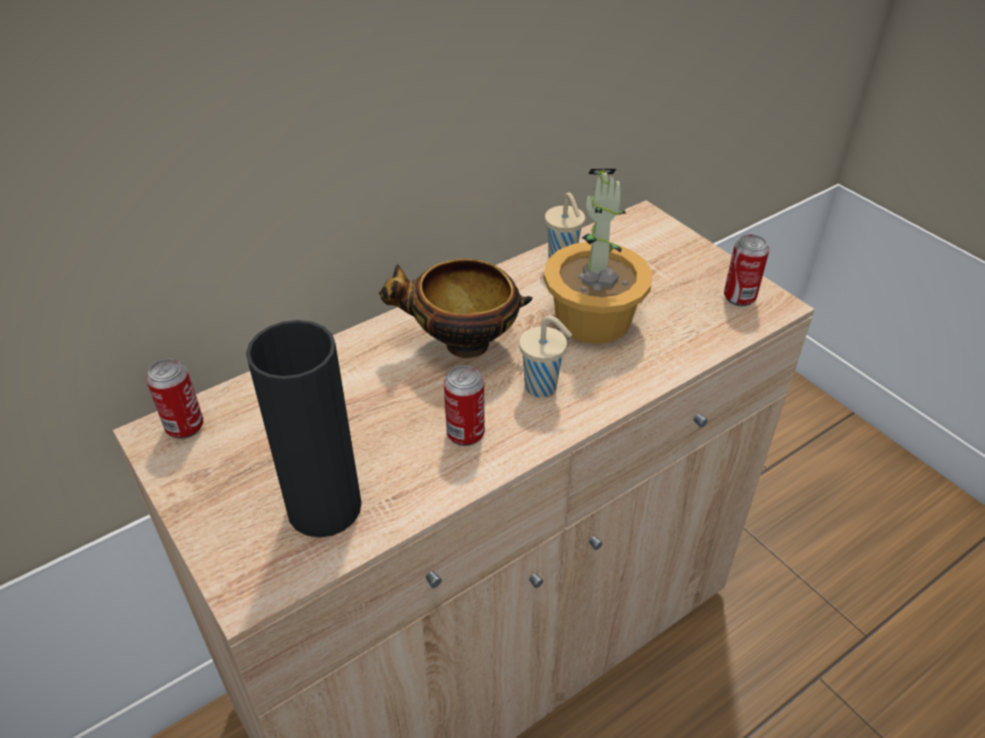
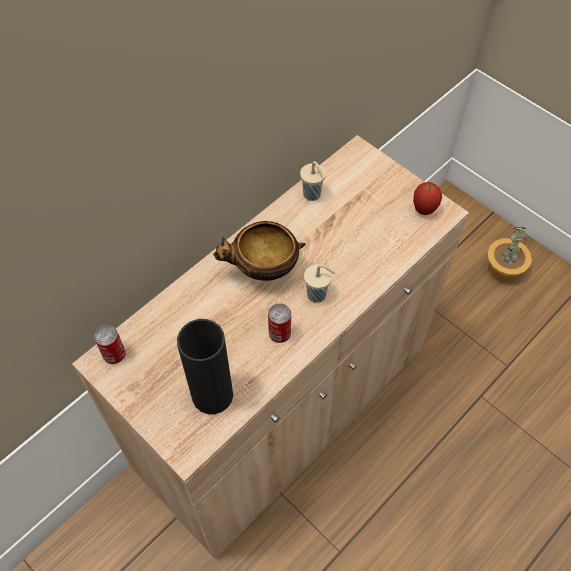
camera: 10 degrees left, 15 degrees up
potted plant [544,169,653,344] -> potted plant moved to [487,227,532,282]
can [724,234,769,306] -> apple [413,182,442,215]

